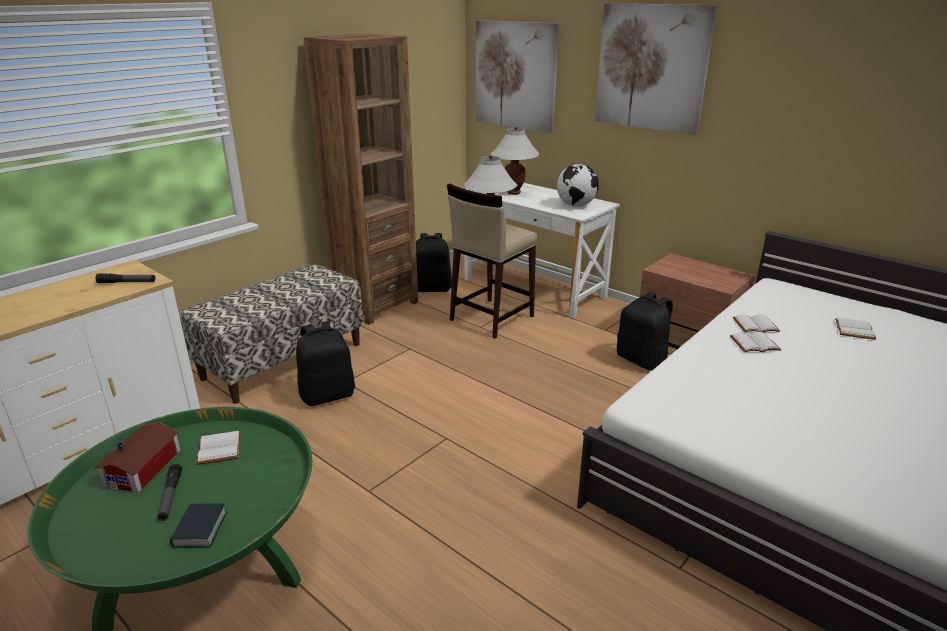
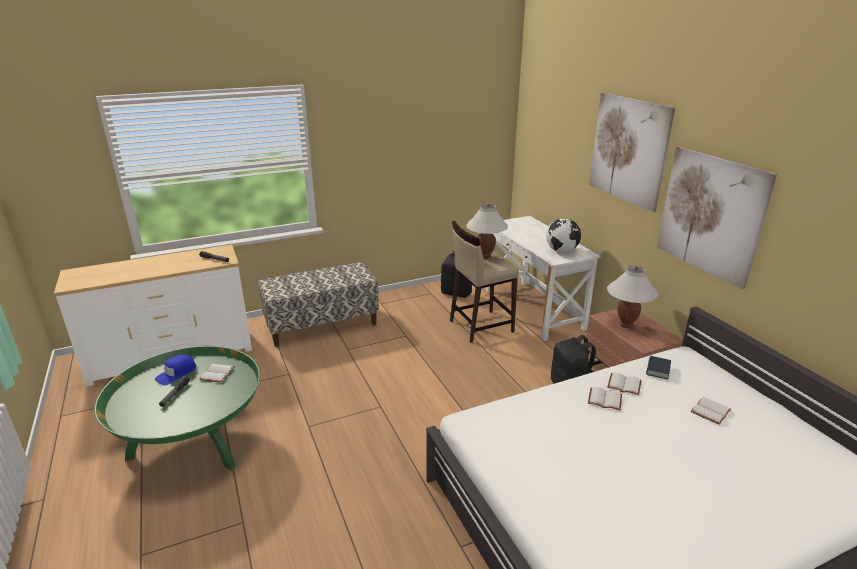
camera: 25 degrees right, 0 degrees up
toy house [93,422,181,493] -> blue cap [155,355,196,386]
book [170,503,227,548] -> book moved to [646,356,671,379]
black backpack [296,321,355,406] -> none
brown bookcase [304,34,418,325] -> none
picture [476,20,559,133] -> picture moved to [657,147,777,289]
white table lamp [491,127,539,195] -> white table lamp moved to [607,265,659,329]

